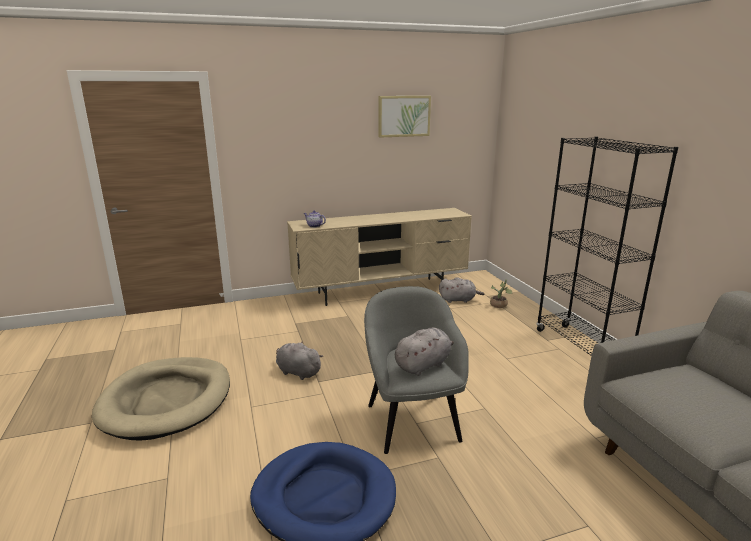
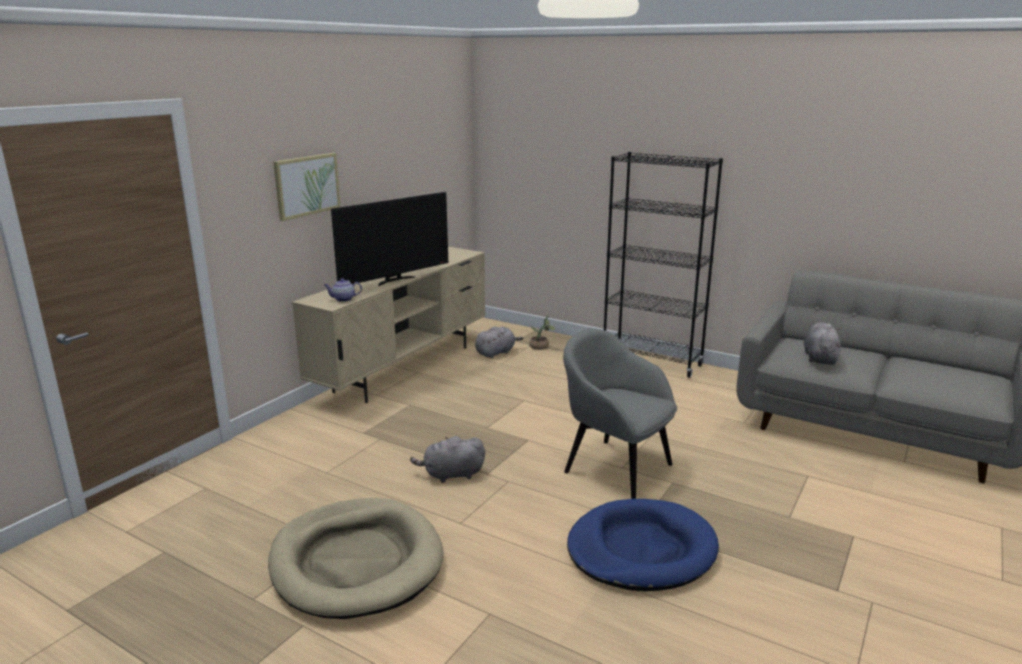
camera: 40 degrees left, 0 degrees up
picture [378,96,431,138] -> picture moved to [273,153,340,221]
grey plush toy [395,327,454,376] -> grey plush toy moved to [804,323,841,365]
none -> television [331,192,448,286]

